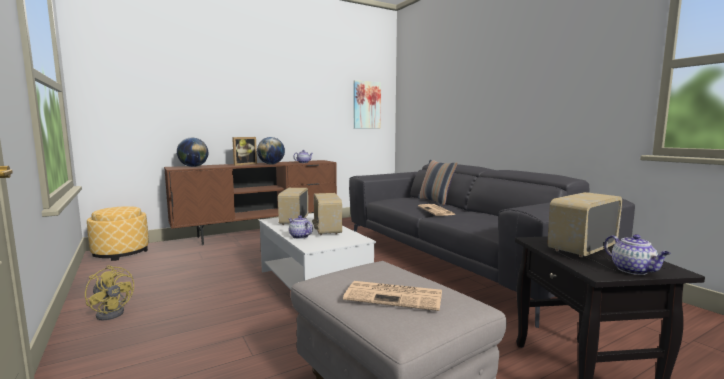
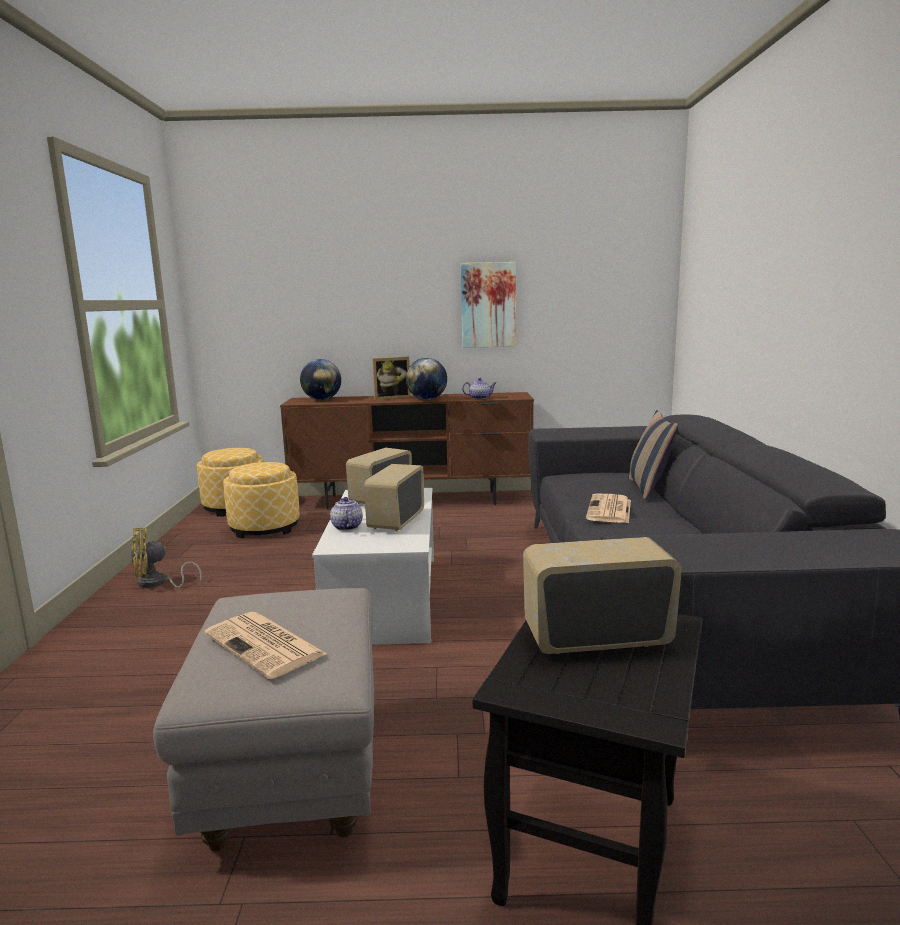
camera: 30 degrees right, 5 degrees up
yellow fan [85,265,134,321] -> yellow fan turned 90 degrees clockwise [131,527,202,588]
picture [354,80,381,129] -> picture moved to [461,262,516,348]
teapot [604,234,671,275] -> none
none -> ottoman [223,462,300,538]

